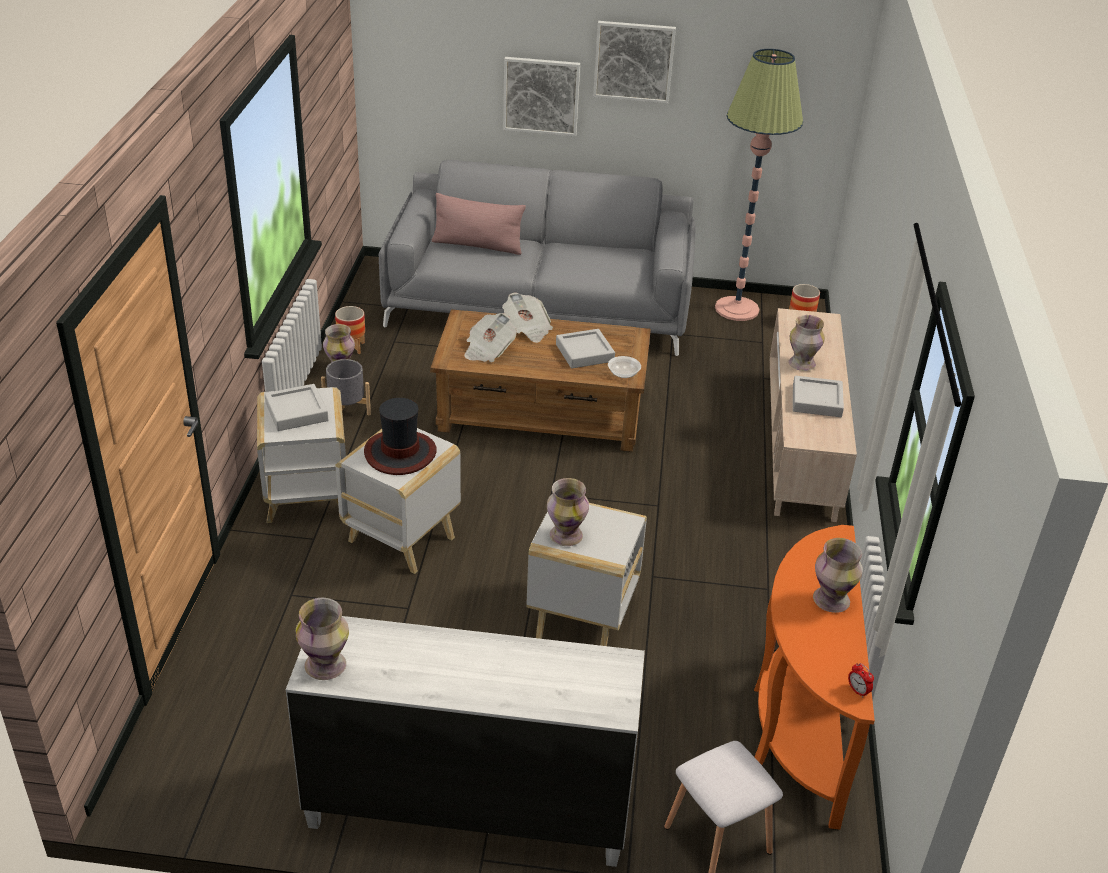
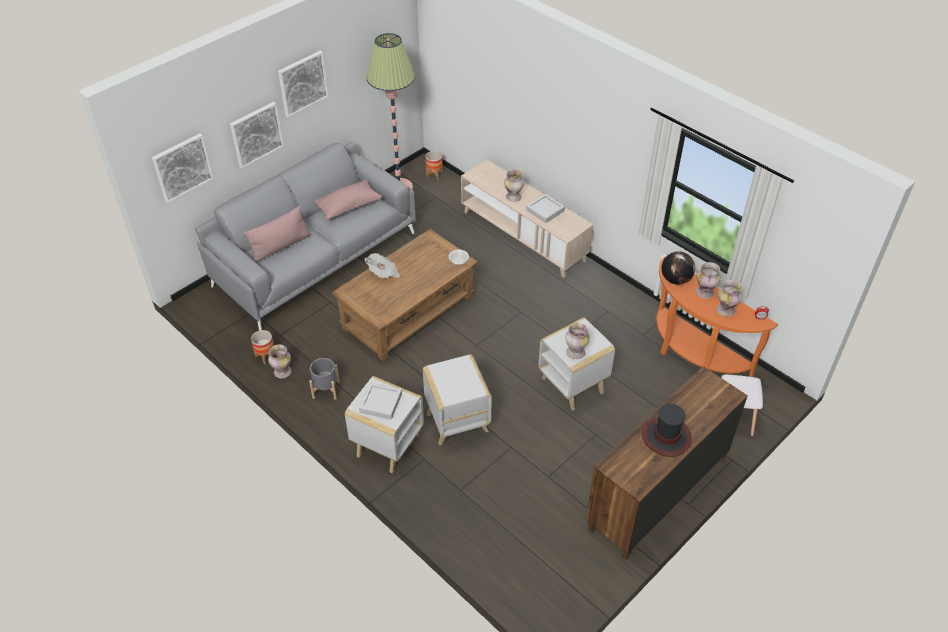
camera: 50 degrees left, 10 degrees up
white dresser [286,616,645,867] -> brown dresser [586,366,748,560]
vase [296,598,349,680] -> vase moved to [716,280,742,317]
hat [364,398,437,475] -> hat moved to [642,404,692,457]
newspaper [464,313,517,362] -> none
grey tray [556,329,615,368] -> none
none -> picture [152,134,213,203]
none -> pink pillow [315,180,382,220]
none -> globe [662,251,695,285]

